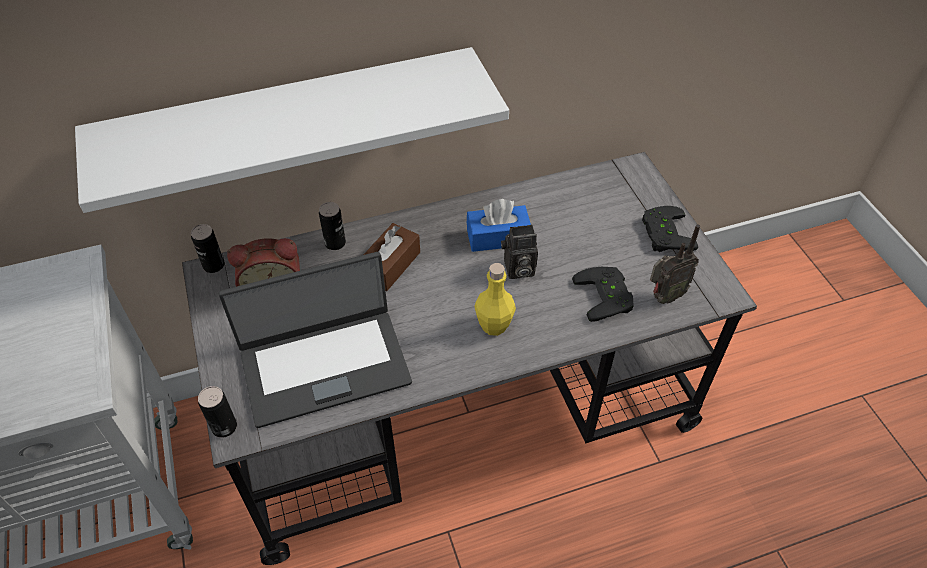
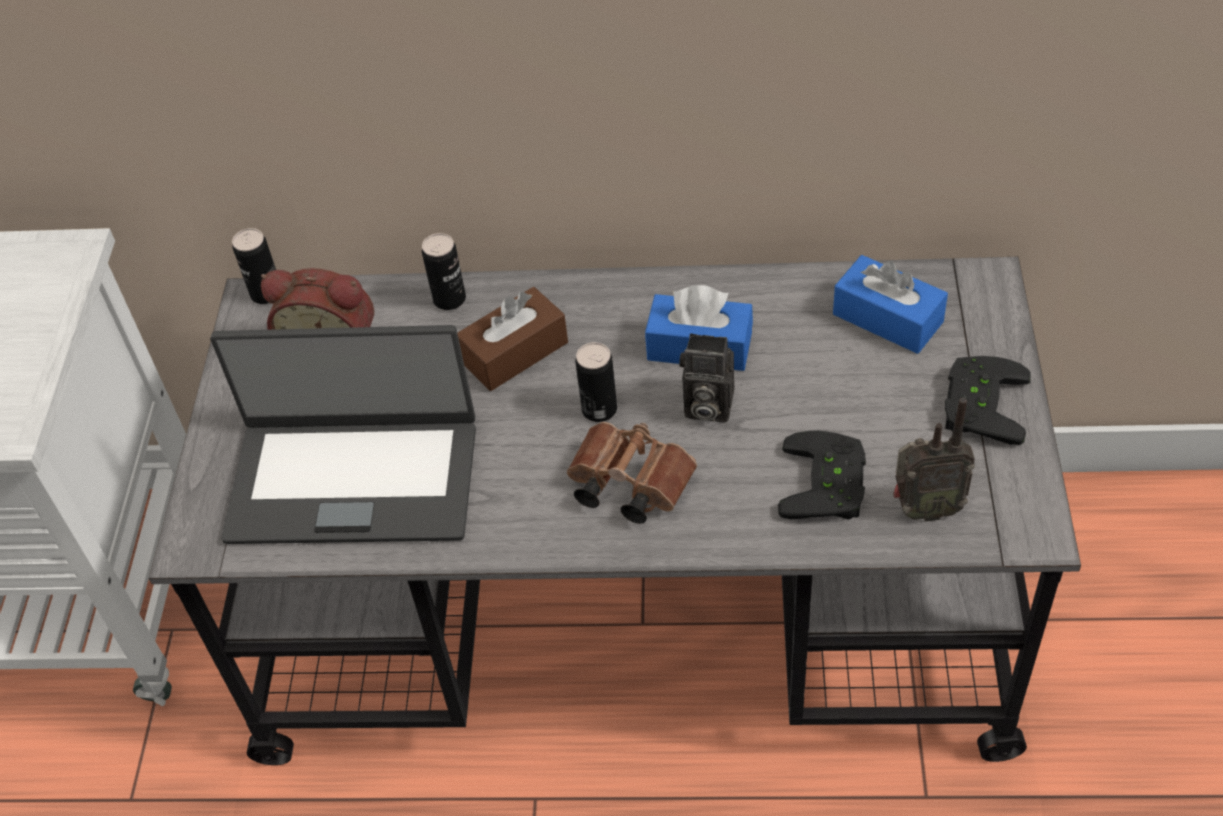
camera: 25 degrees right, 0 degrees up
white shelf [75,47,509,213] -> none
can [198,386,237,438] -> can moved to [575,342,617,422]
yellow bottle [474,263,516,336] -> brown binoculars [567,422,697,524]
none -> blue tissue box [833,255,948,354]

